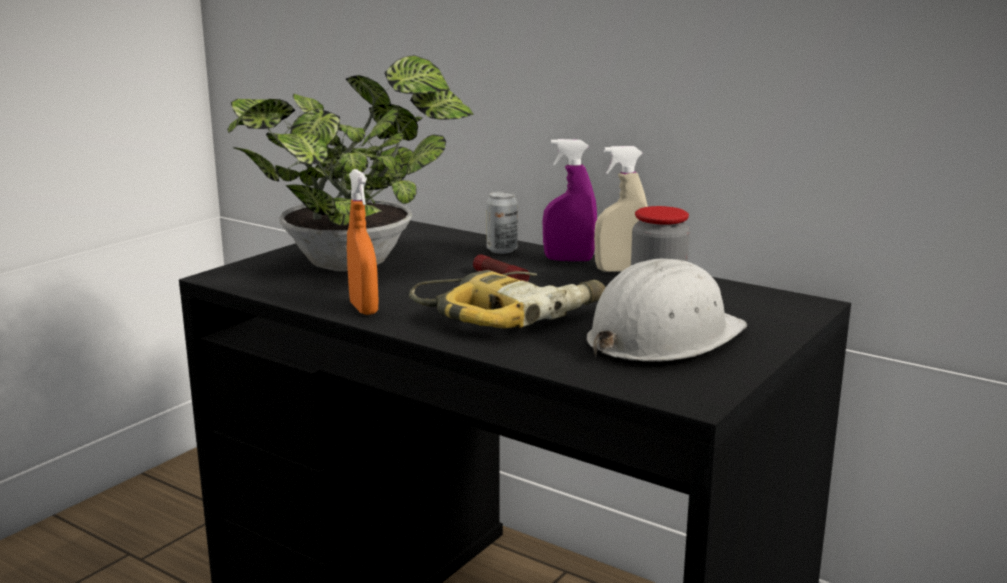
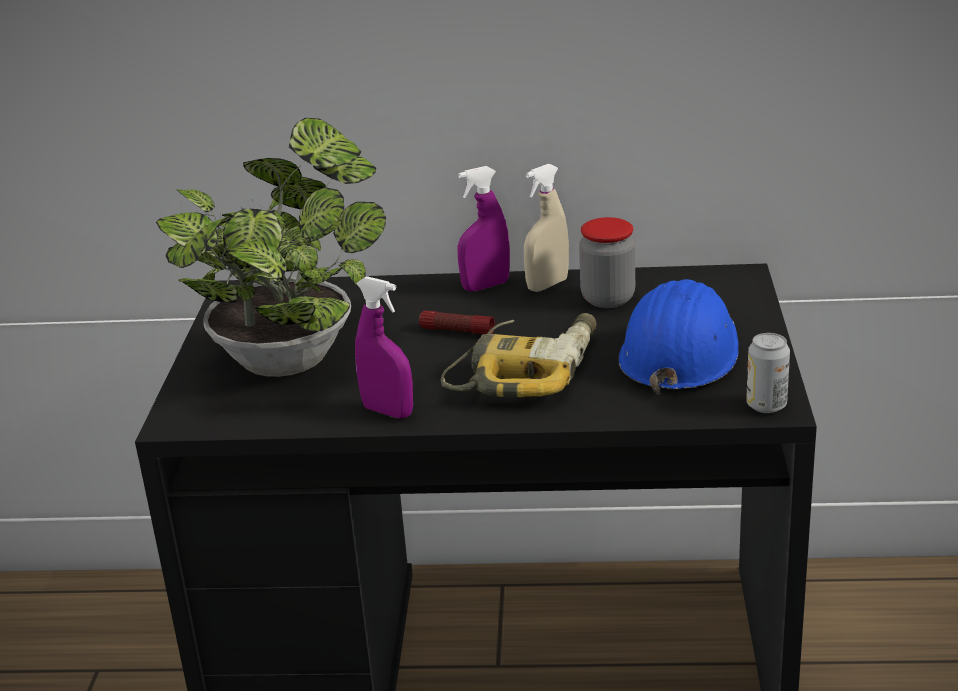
camera: 30 degrees left, 10 degrees up
orange spray bottle [347,169,379,315] -> purple spray bottle [355,276,413,418]
can [486,191,518,254] -> can moved to [746,333,790,413]
white hard hat [587,259,747,362] -> blue hard hat [619,279,739,395]

